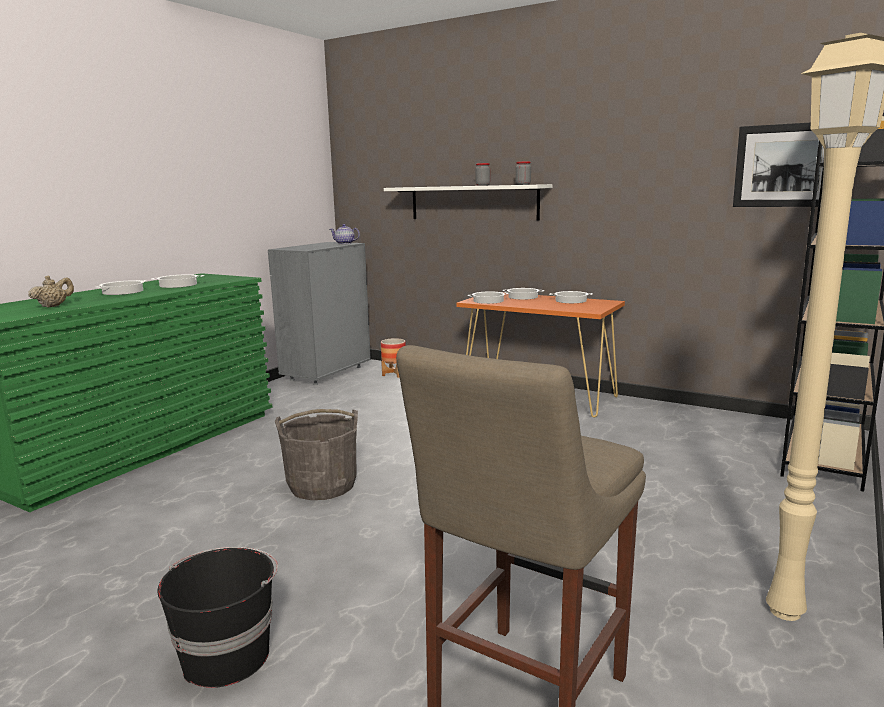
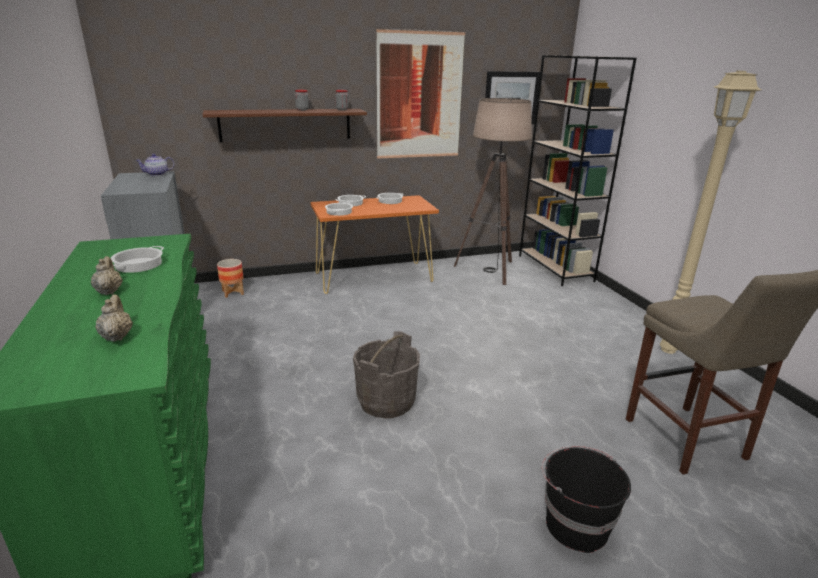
camera: 50 degrees left, 10 degrees up
cooking pot [97,280,146,295] -> beige teapot [91,256,123,295]
white shelf [384,184,552,220] -> brown shelf [203,109,367,142]
none -> picture [376,29,465,159]
none -> floor lamp [454,98,532,285]

